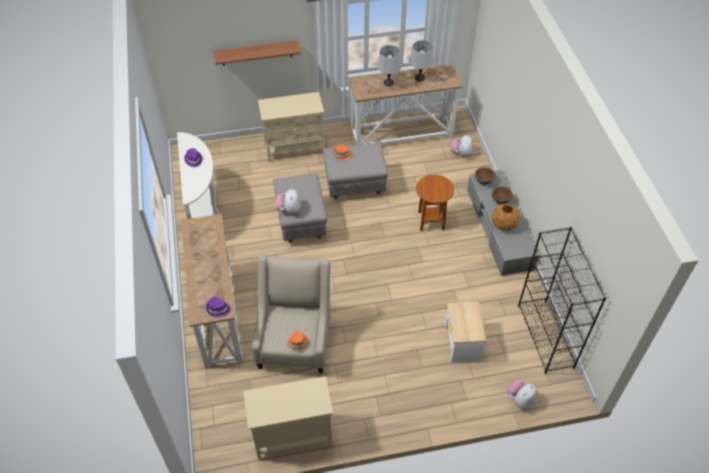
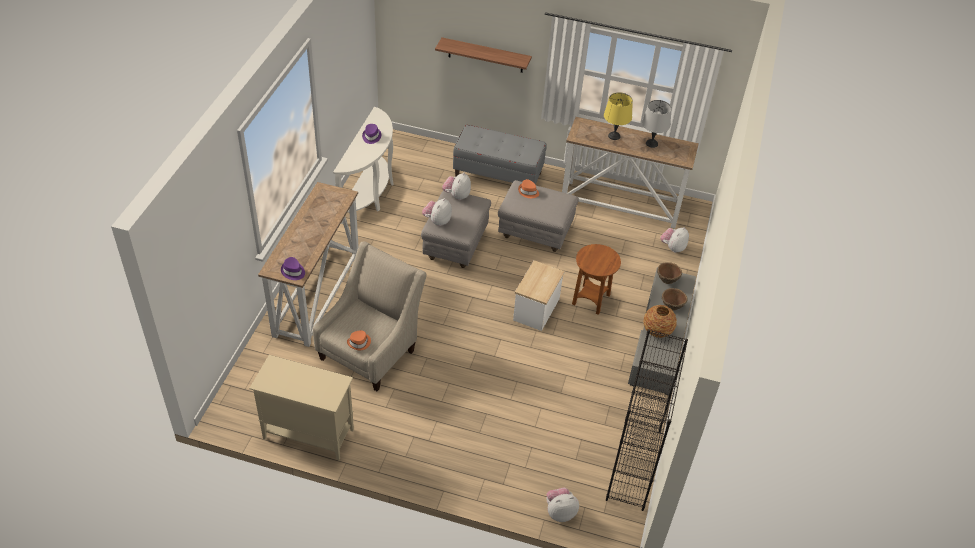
camera: 25 degrees right, 5 degrees down
beige cabinet [258,92,324,162] -> grey bench [453,125,546,185]
grey table lamp [377,45,402,86] -> yellow table lamp [604,92,633,140]
side table [445,302,486,363] -> side table moved to [513,260,565,331]
none -> plush toy [442,173,471,200]

